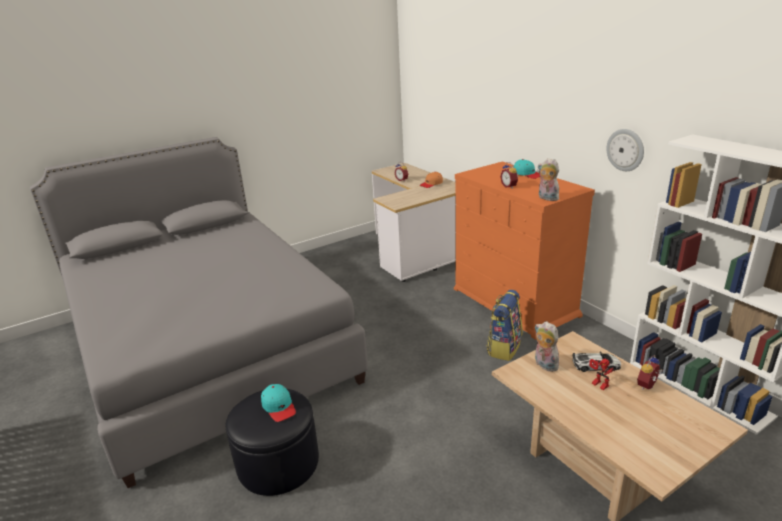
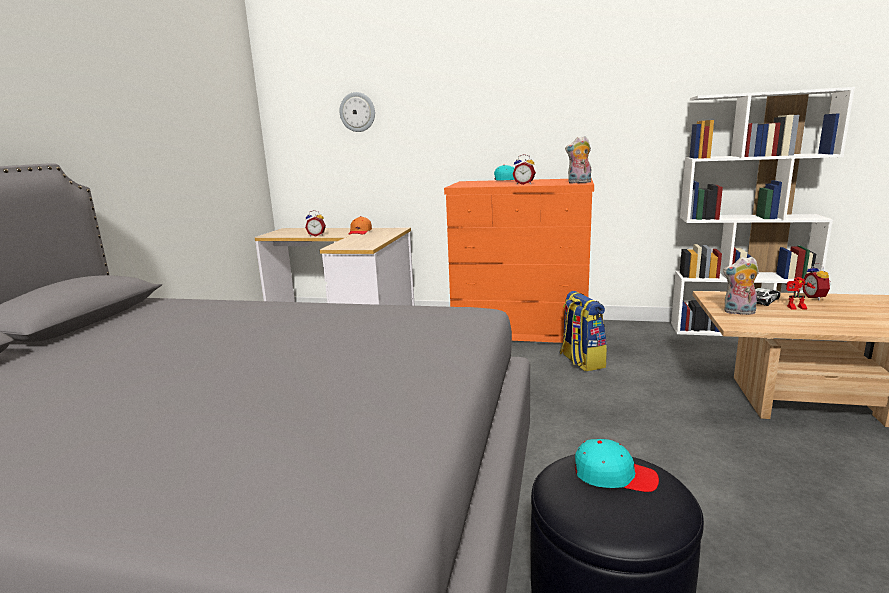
camera: 45 degrees left, 10 degrees down
wall clock [606,129,644,171] -> wall clock moved to [340,92,375,132]

